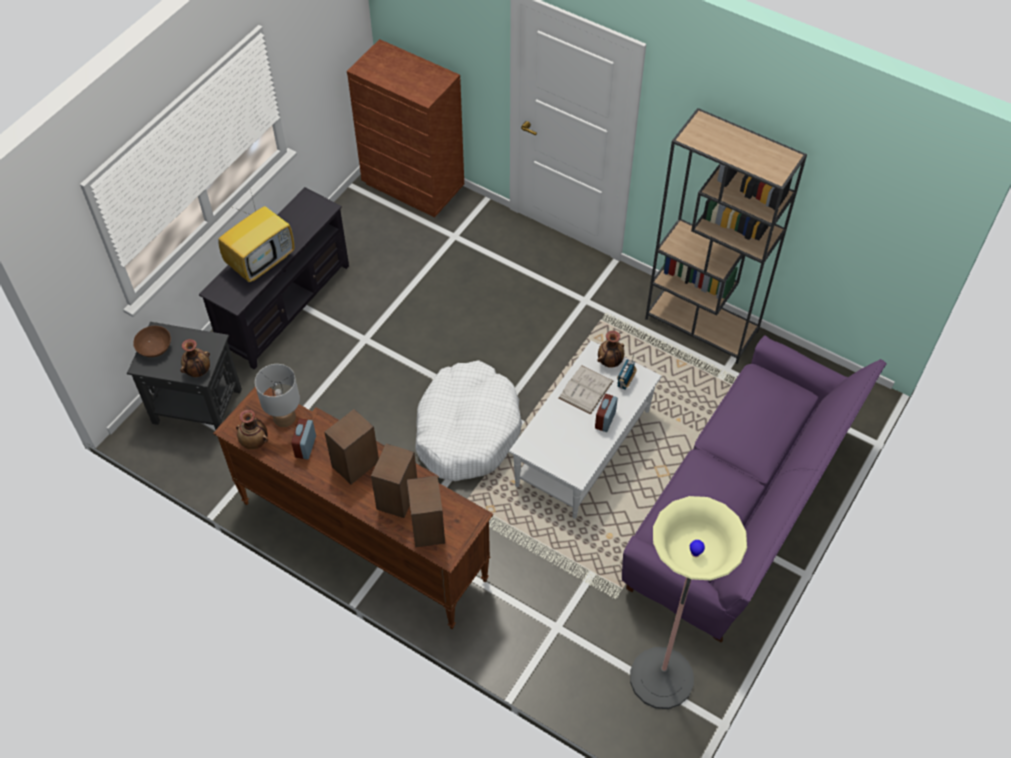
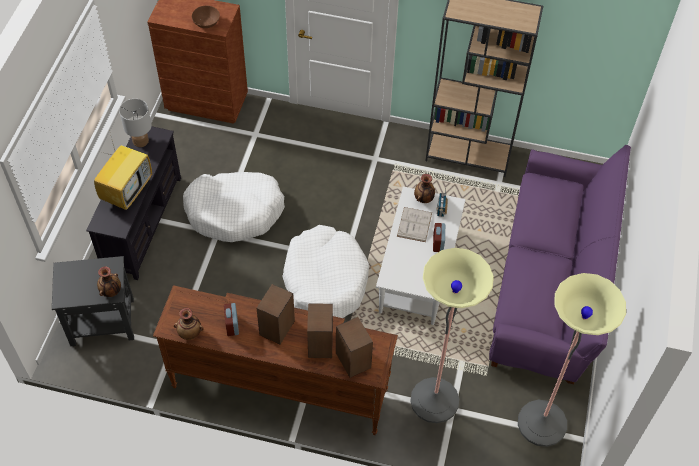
camera: 20 degrees left, 0 degrees up
brown bowl [133,326,171,357] -> brown bowl moved to [192,6,220,28]
grey table lamp [255,364,300,427] -> grey table lamp moved to [119,99,152,147]
none -> white dog bed [183,172,285,242]
none -> floor lamp [410,248,494,423]

